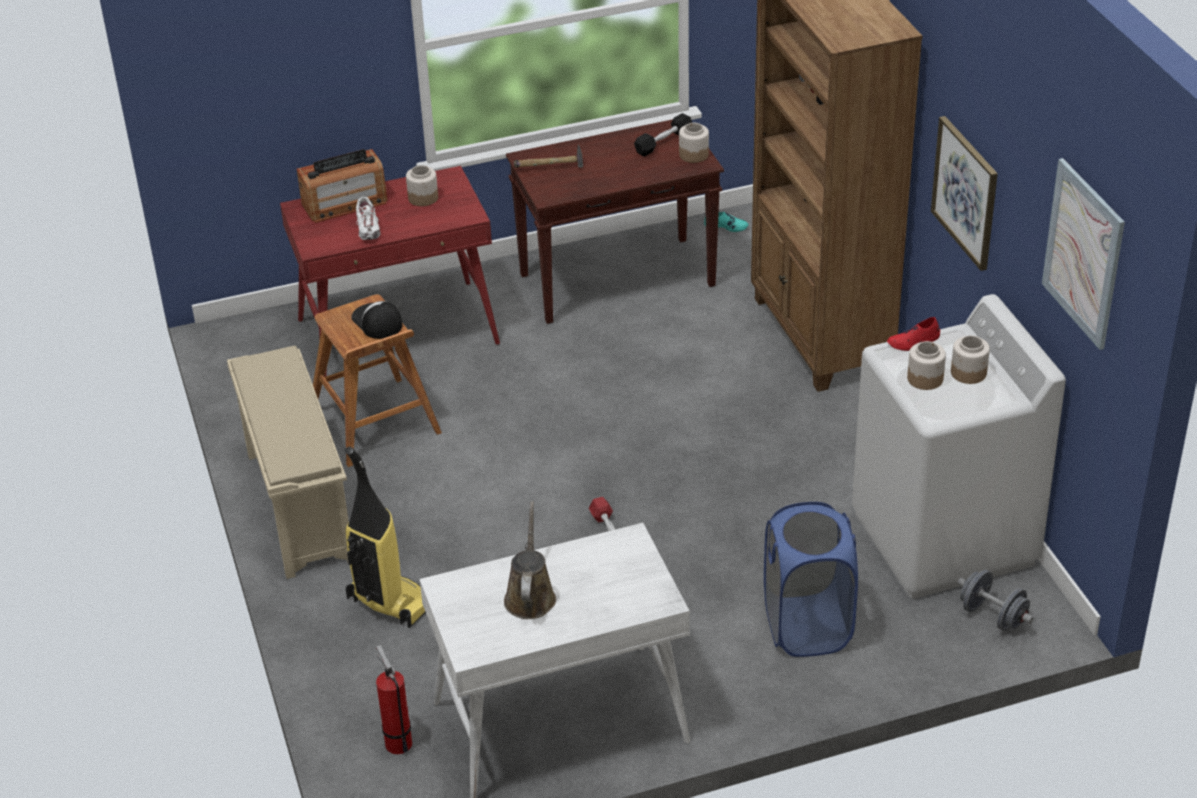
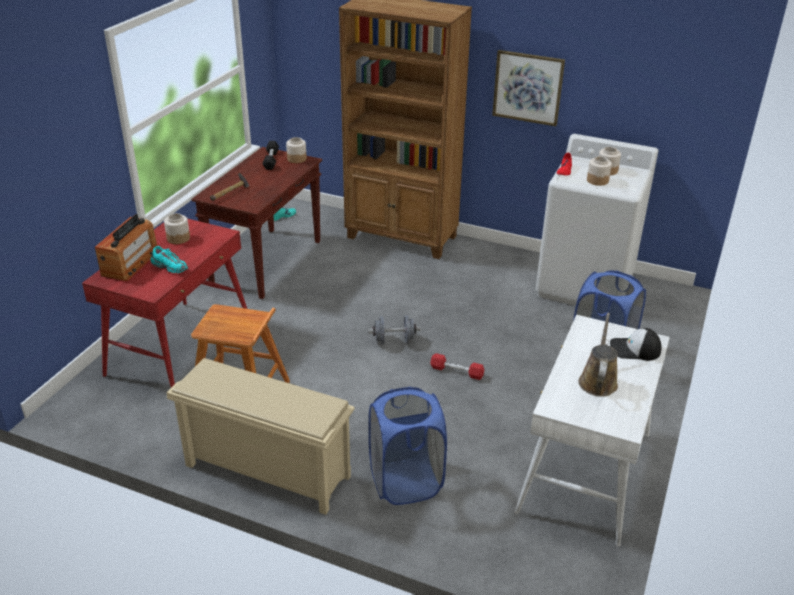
camera: 50 degrees left, 5 degrees down
vacuum cleaner [345,447,426,628] -> blue laundry basket [369,387,447,505]
cap [352,301,403,339] -> cap moved to [610,328,662,361]
white shoe [356,197,380,240] -> turquoise shoe [151,246,188,273]
fire extinguisher [376,645,412,754] -> none
brown watering can [504,501,556,619] -> brown watering can turned 60 degrees clockwise [578,313,618,396]
grey dumbbell [958,570,1033,631] -> grey dumbbell moved to [368,315,421,345]
picture [1042,158,1125,350] -> none

